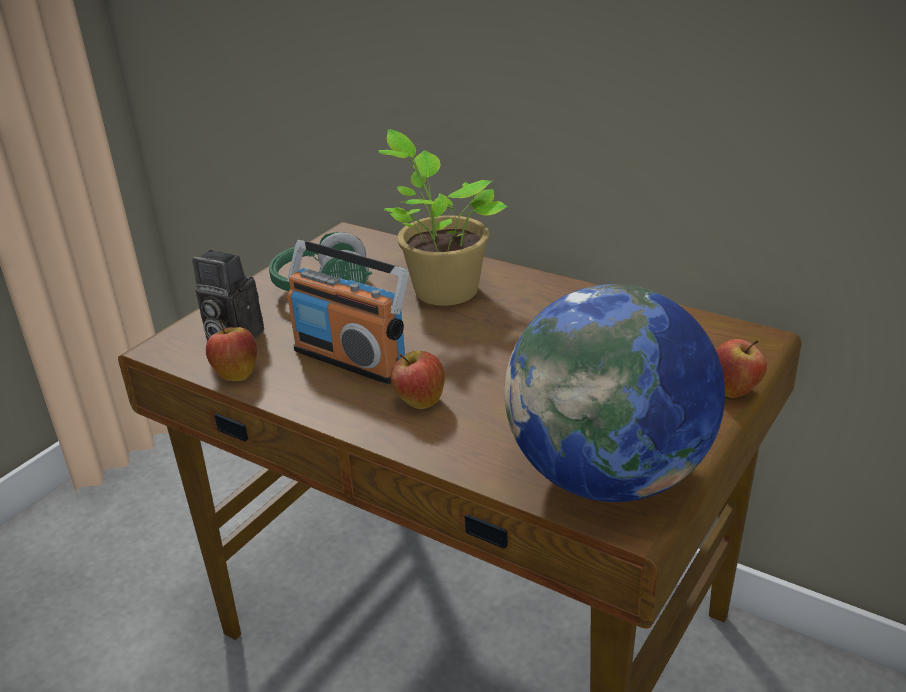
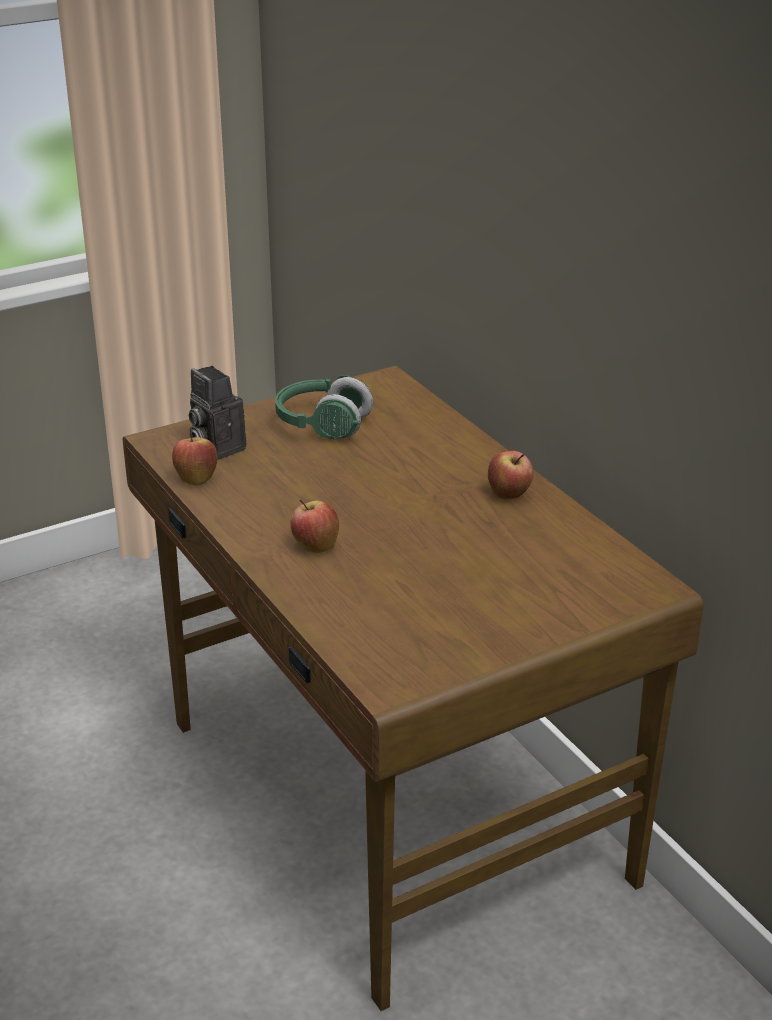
camera: 25 degrees right, 0 degrees up
radio [287,240,409,384] -> none
potted plant [378,129,508,306] -> none
globe [504,284,725,502] -> none
apple [716,339,767,398] -> apple moved to [488,451,534,499]

